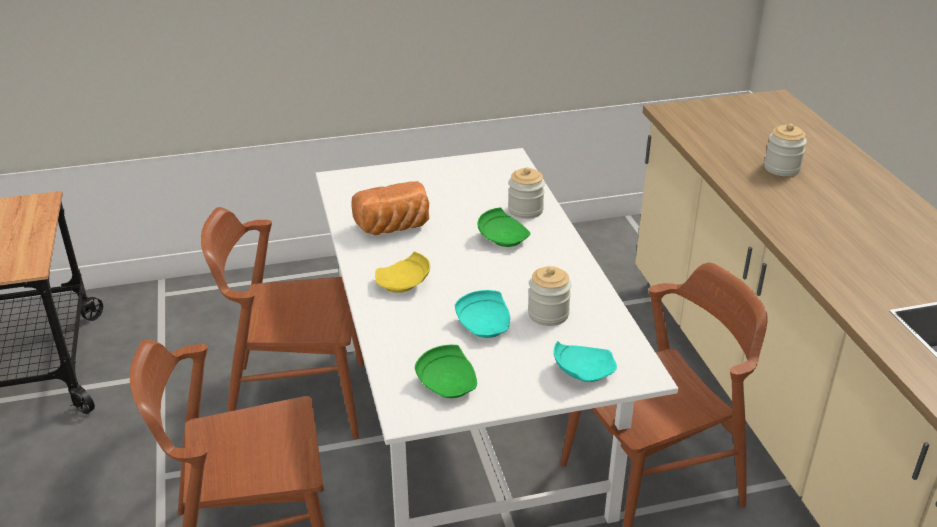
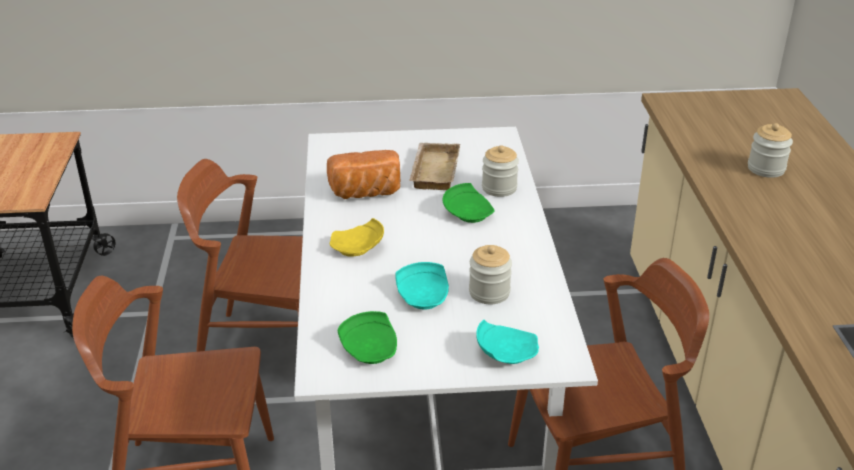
camera: 10 degrees right, 0 degrees up
none -> beige tray [409,143,460,190]

